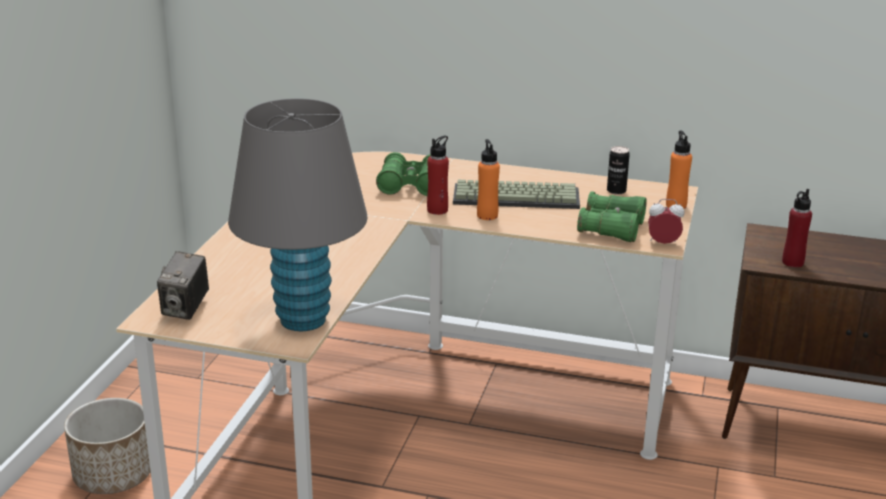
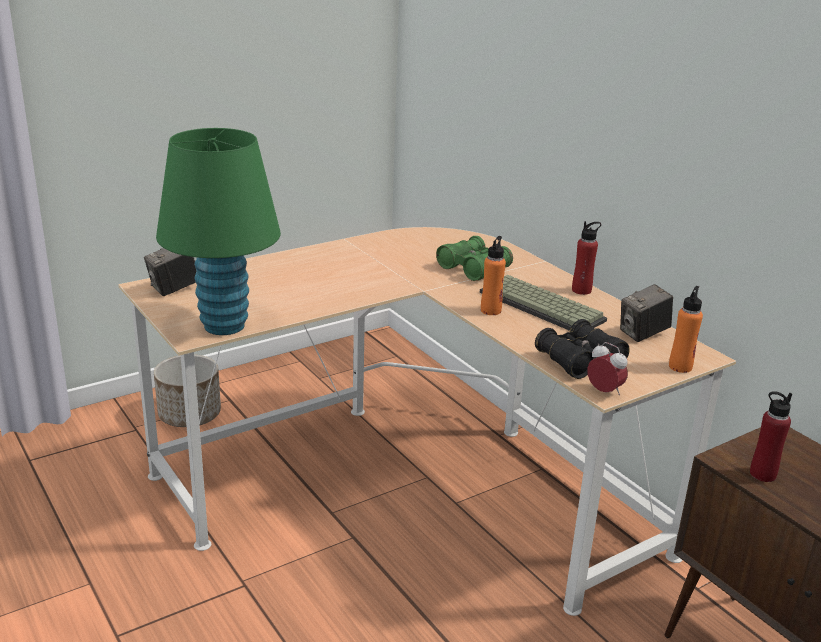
camera: 40 degrees right, 0 degrees up
grey table lamp [228,98,368,331] -> green table lamp [156,128,281,335]
red bottle [427,136,449,215] -> red bottle moved to [572,221,601,295]
green binoculars [577,191,647,242] -> black binoculars [535,319,630,379]
can [607,146,630,195] -> camera [620,284,673,342]

